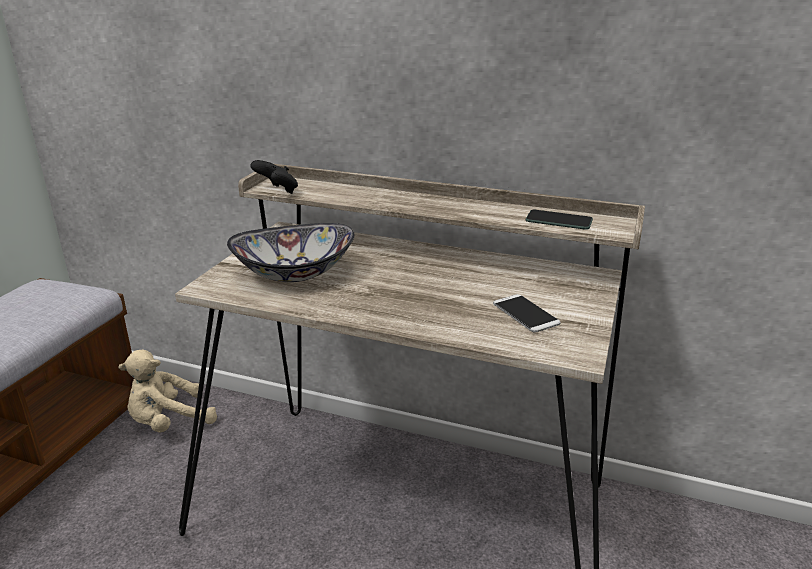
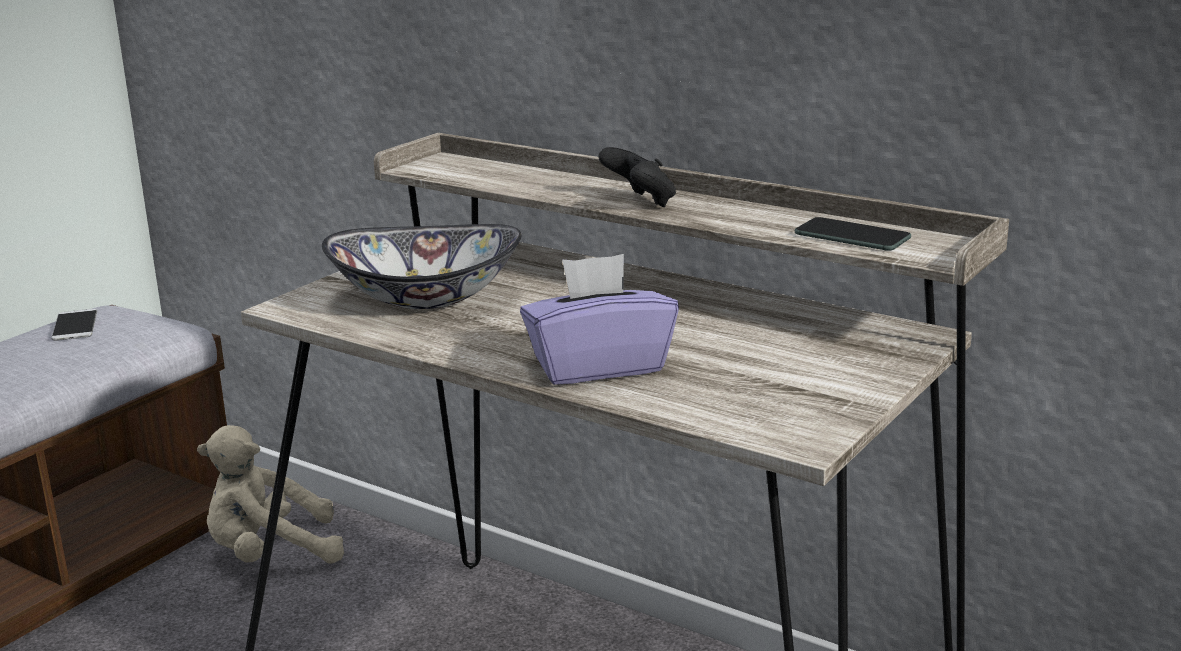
camera: 15 degrees right, 5 degrees down
black game controller [250,160,298,194] -> black game controller moved to [598,147,676,207]
phone [493,294,560,332] -> phone moved to [51,309,97,341]
none -> purple tissue box [520,254,679,385]

